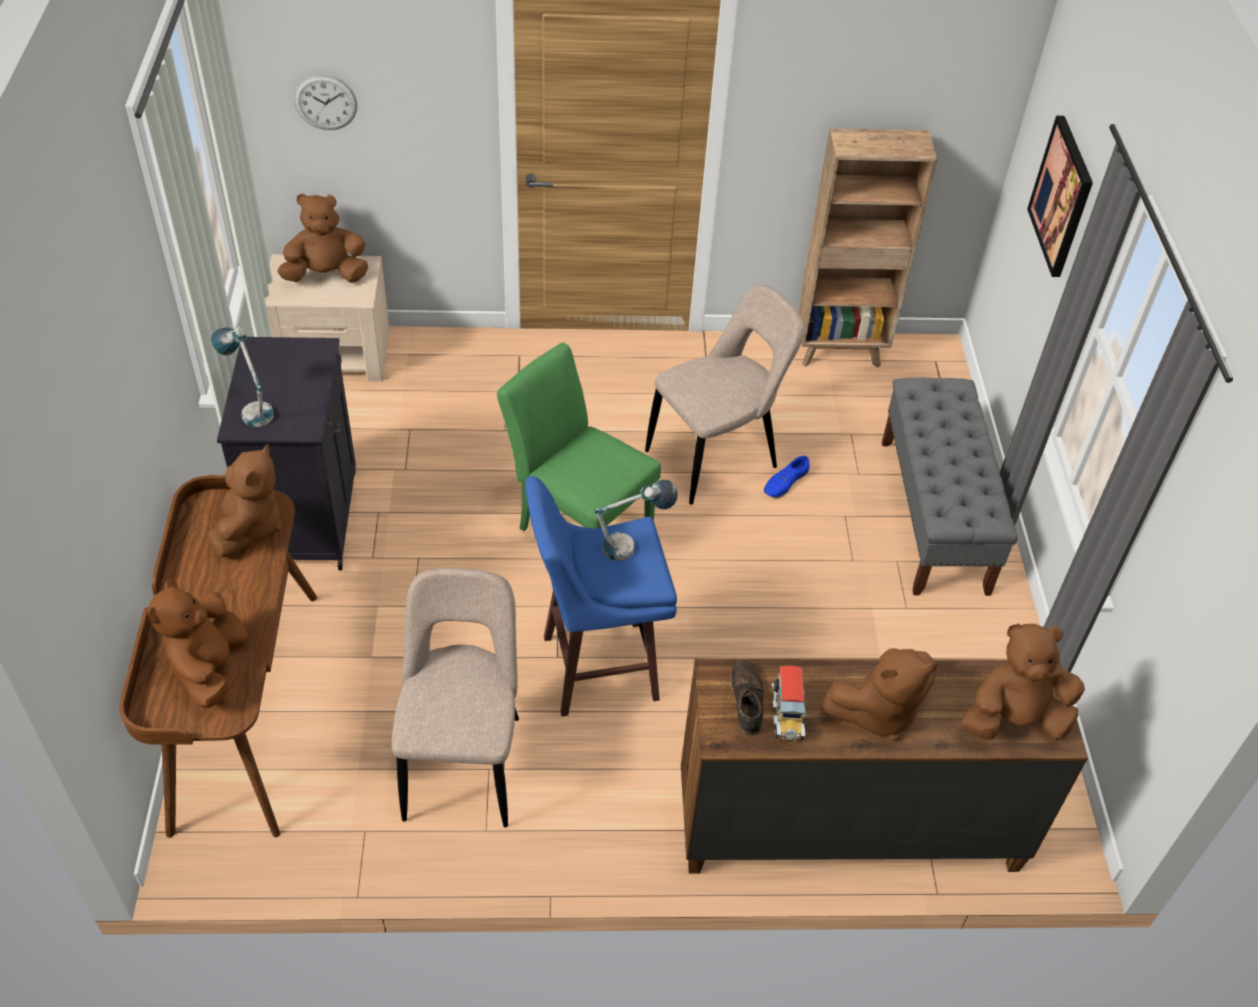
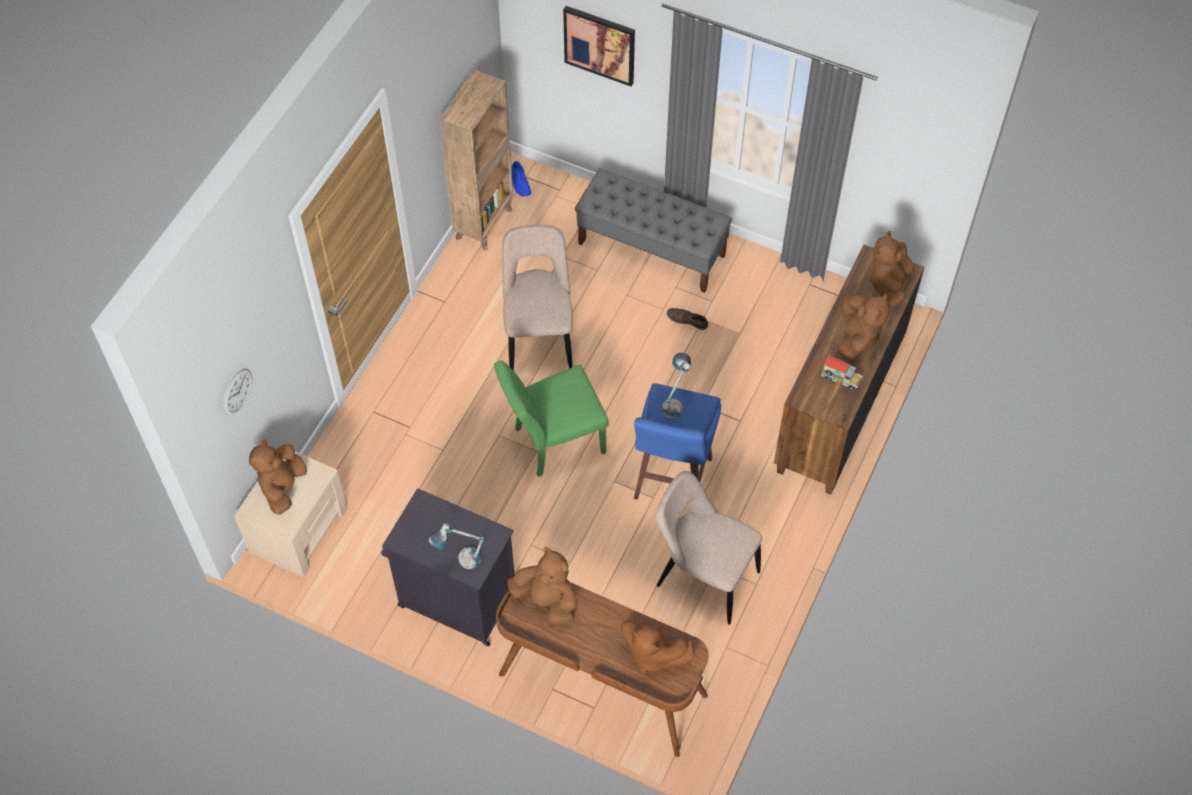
camera: 60 degrees left, 10 degrees up
brown shoe [731,660,764,734] -> brown shoe moved to [667,308,708,330]
blue shoe [764,456,809,498] -> blue shoe moved to [512,161,531,197]

